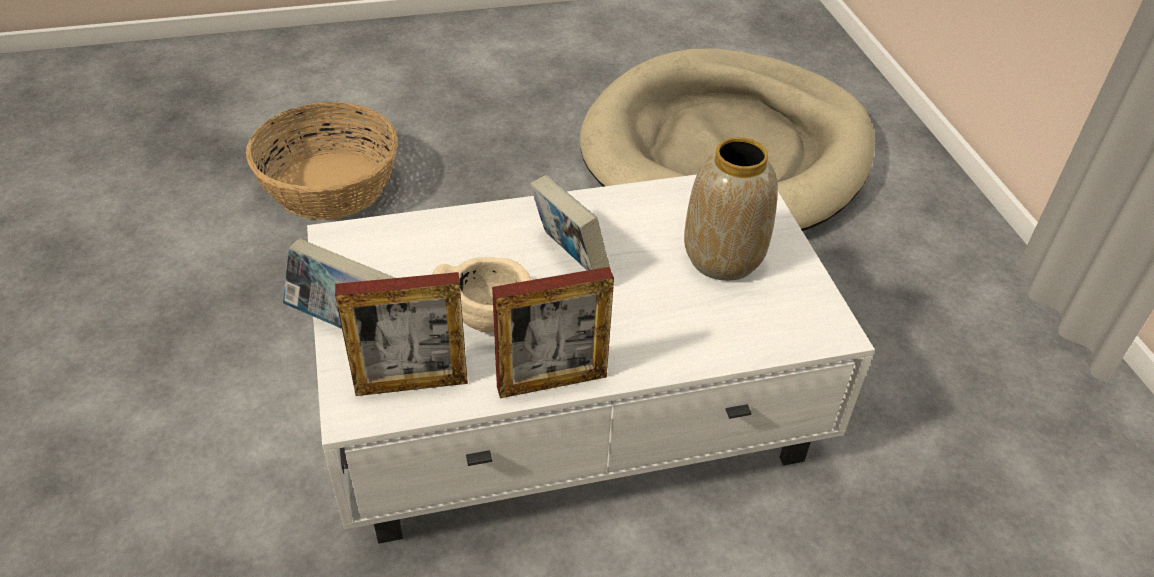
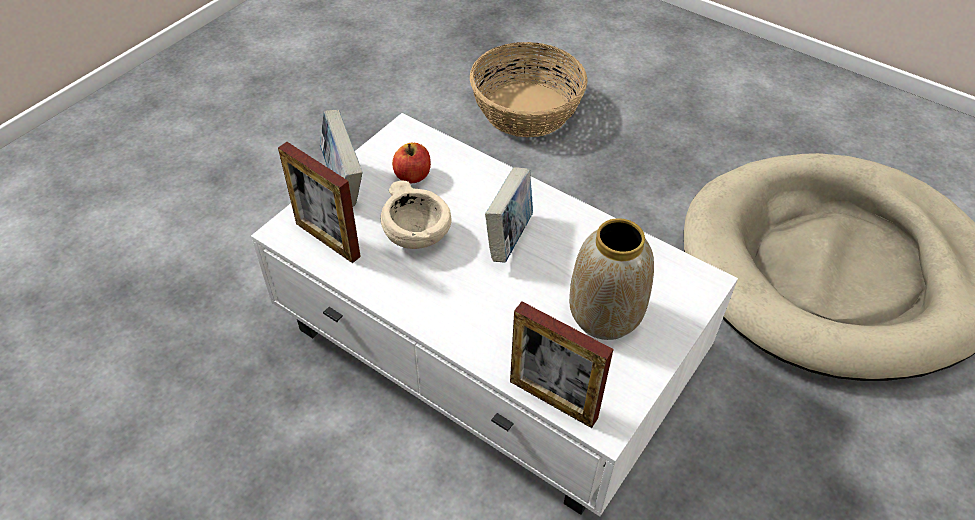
camera: 50 degrees right, 5 degrees up
picture frame [492,267,614,398] -> picture frame moved to [510,302,614,428]
none -> apple [392,143,431,184]

